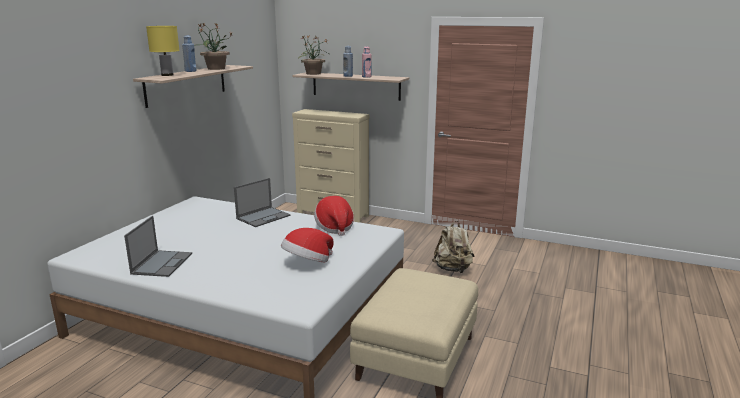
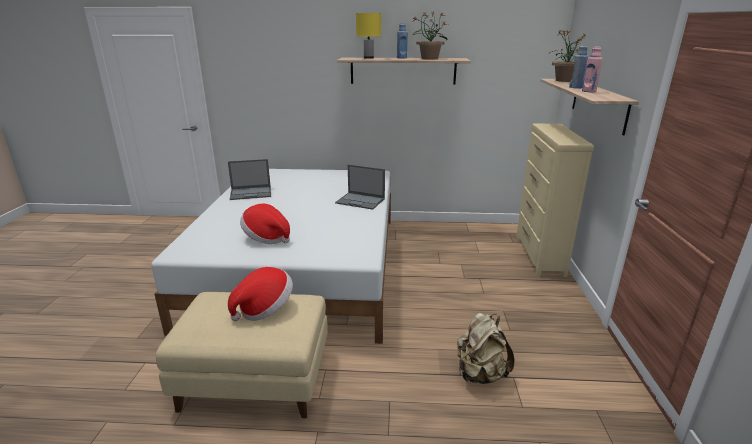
camera: 70 degrees right, 5 degrees up
hat [314,196,354,236] -> hat moved to [228,267,293,321]

